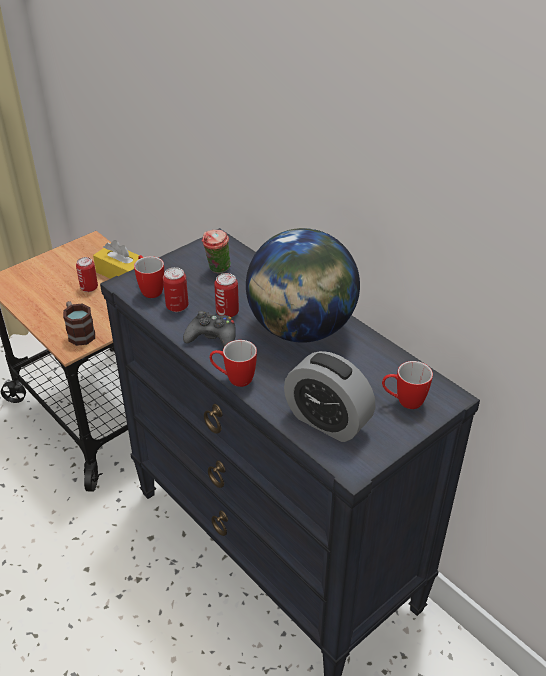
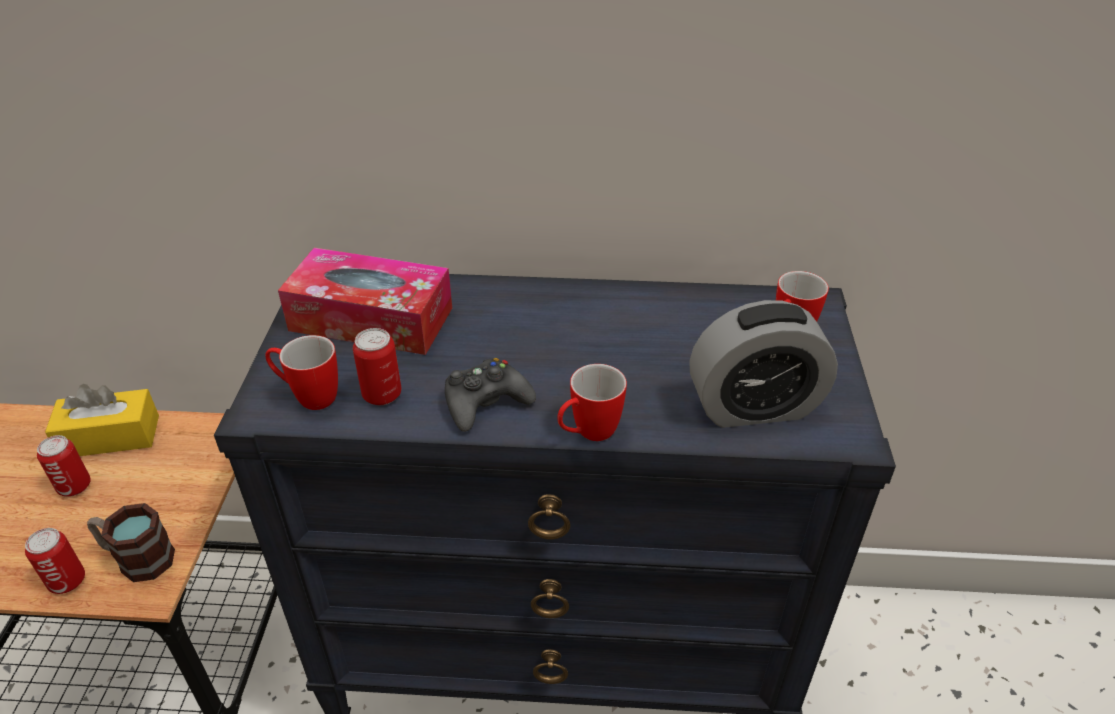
camera: 45 degrees left, 0 degrees up
cup [202,230,231,274] -> tissue box [278,248,452,355]
can [214,273,239,317] -> can moved to [25,528,85,594]
globe [246,228,360,343] -> none

